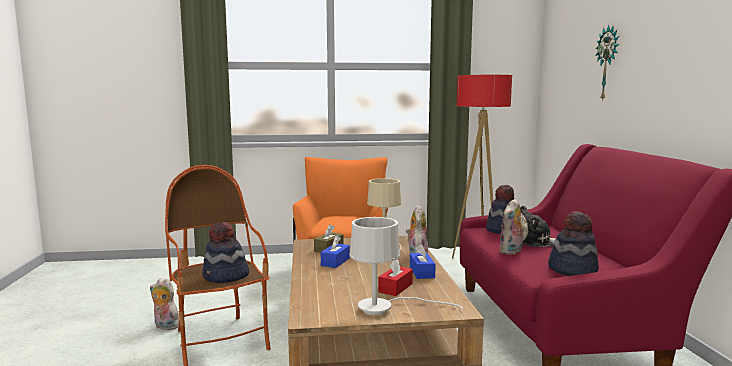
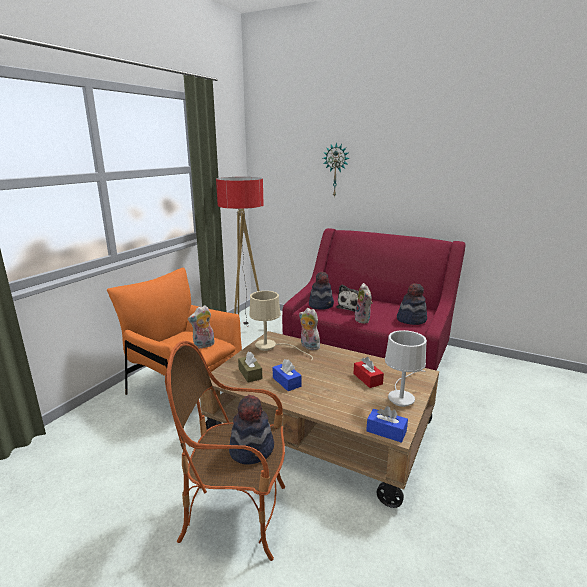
camera: 55 degrees left, 10 degrees up
plush toy [150,278,179,330] -> plush toy moved to [188,305,214,349]
blue tissue box [410,244,436,279] -> blue tissue box moved to [366,406,408,443]

